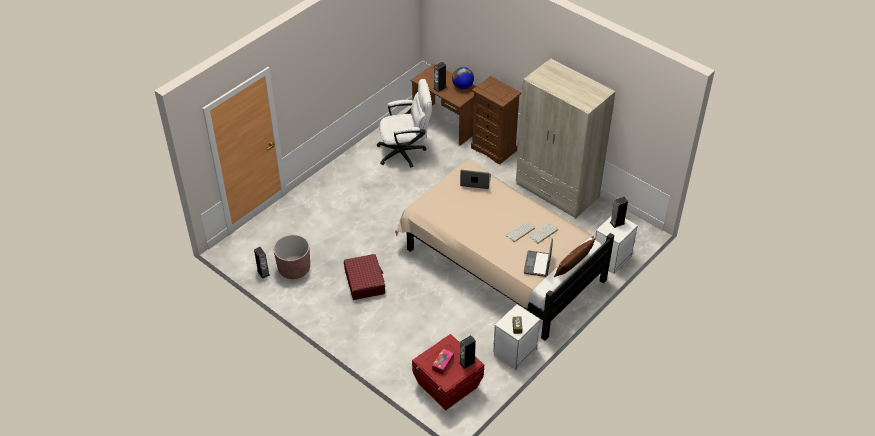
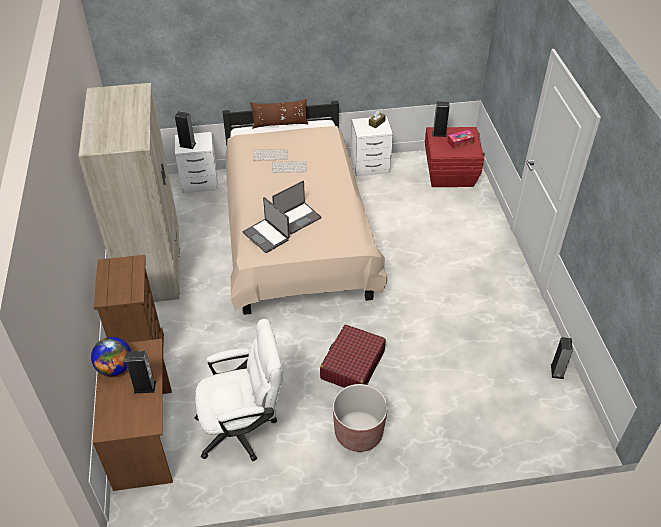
camera: 140 degrees left, 0 degrees up
brown planter [273,235,310,279] -> brown planter moved to [333,384,388,452]
red suitcase [344,254,385,300] -> red suitcase moved to [320,324,386,388]
white office chair [377,79,432,168] -> white office chair turned 135 degrees clockwise [194,319,283,461]
laptop [524,239,553,277] -> laptop moved to [272,181,321,234]

